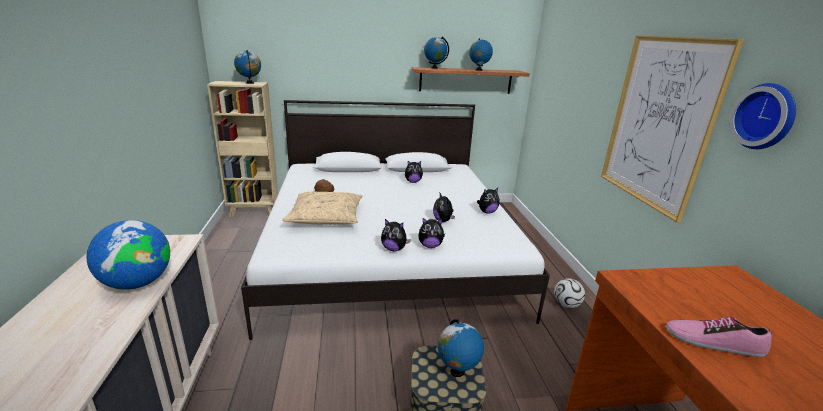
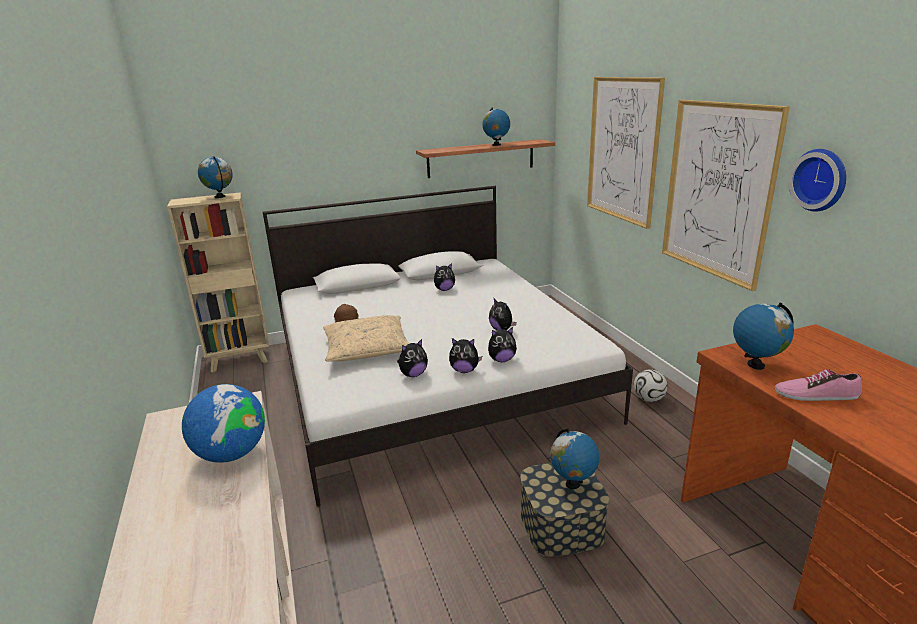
camera: 10 degrees left, 0 degrees up
globe [424,37,449,69] -> globe moved to [733,303,794,370]
plush toy [477,188,499,214] -> plush toy moved to [397,339,428,377]
none -> picture [587,77,665,229]

